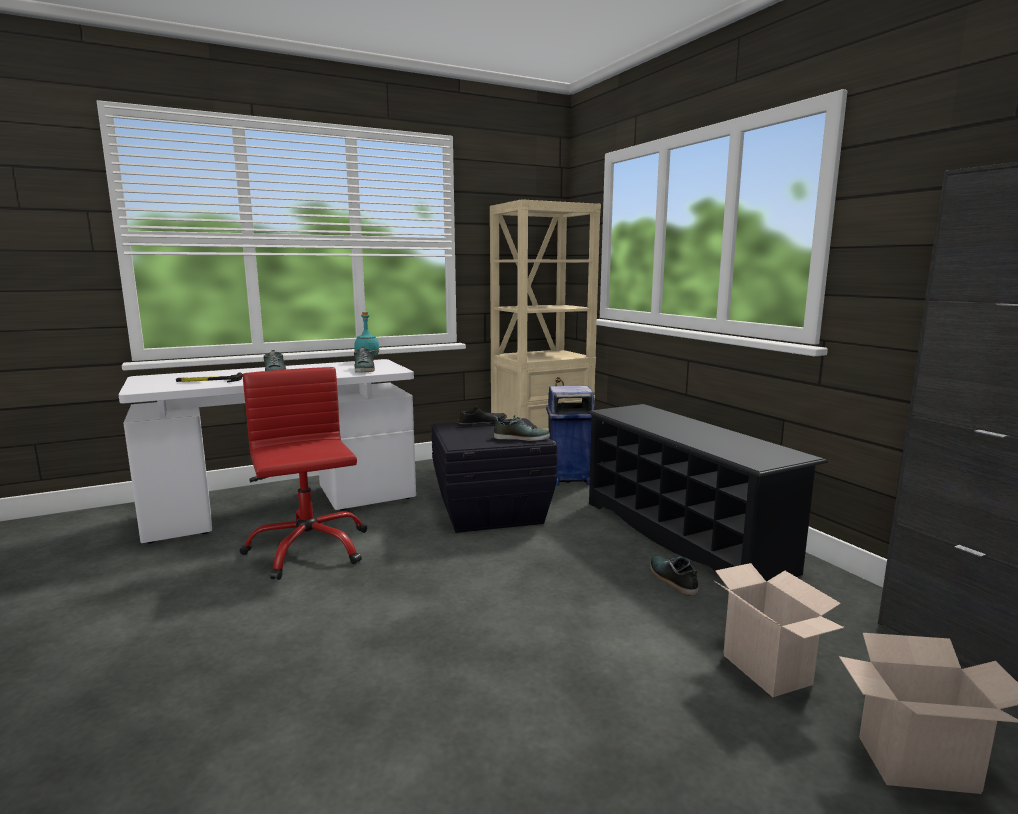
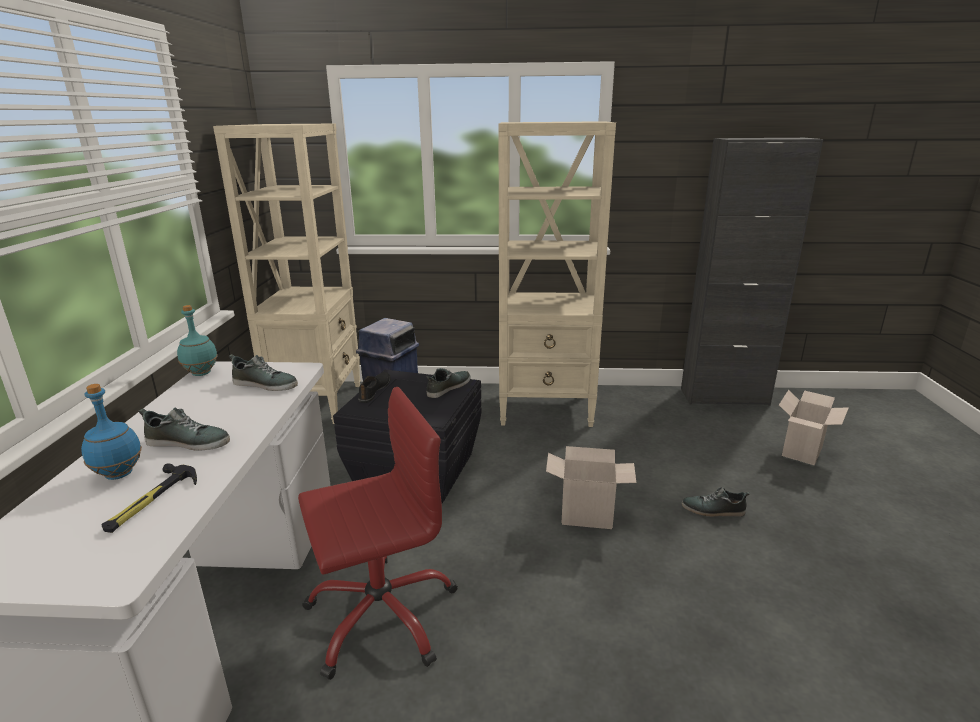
camera: 60 degrees left, 10 degrees up
red office chair [239,367,368,580] -> red office chair turned 150 degrees clockwise [298,387,458,680]
black shoe rack [587,404,828,582] -> beige bookcase [498,121,616,427]
shoe [650,556,698,596] -> shoe moved to [682,487,750,517]
cardboard box [714,563,844,697] -> cardboard box moved to [546,446,636,529]
none -> blue bottle [81,384,142,480]

